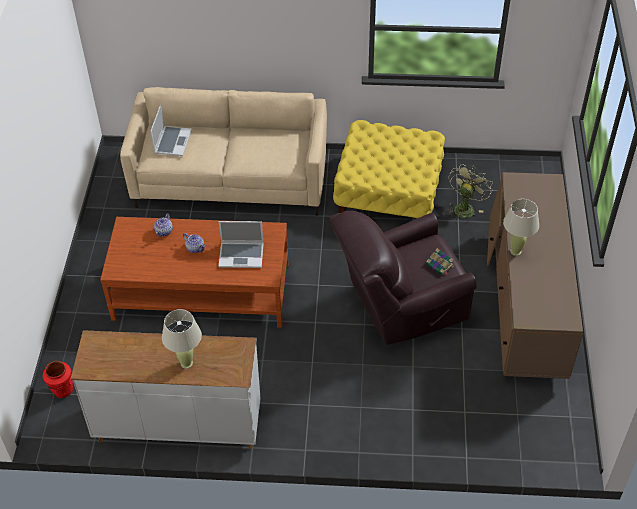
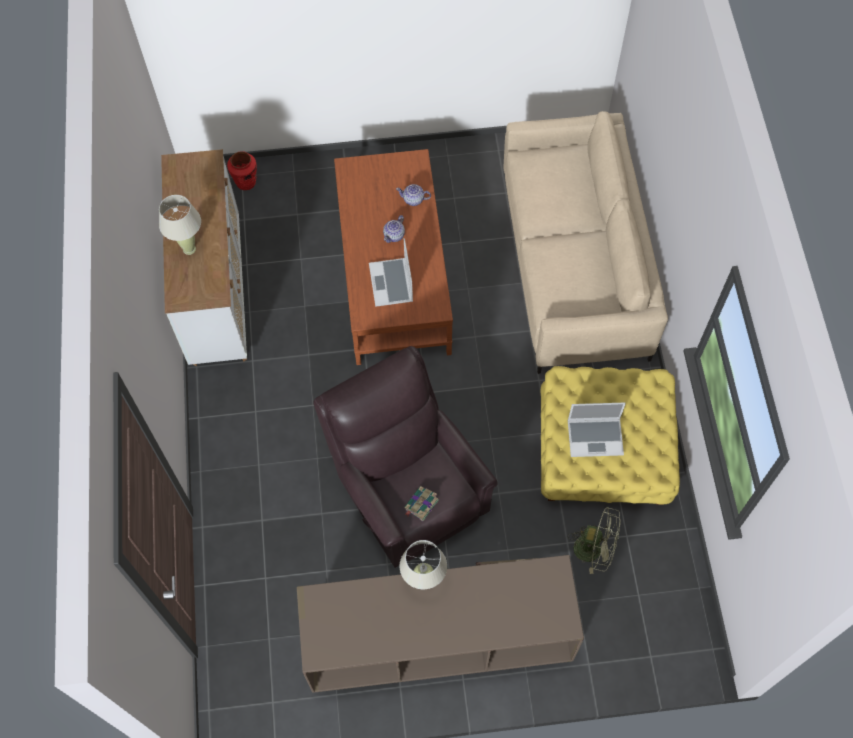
camera: 80 degrees right, 15 degrees up
laptop [151,105,192,156] -> laptop moved to [568,403,626,457]

